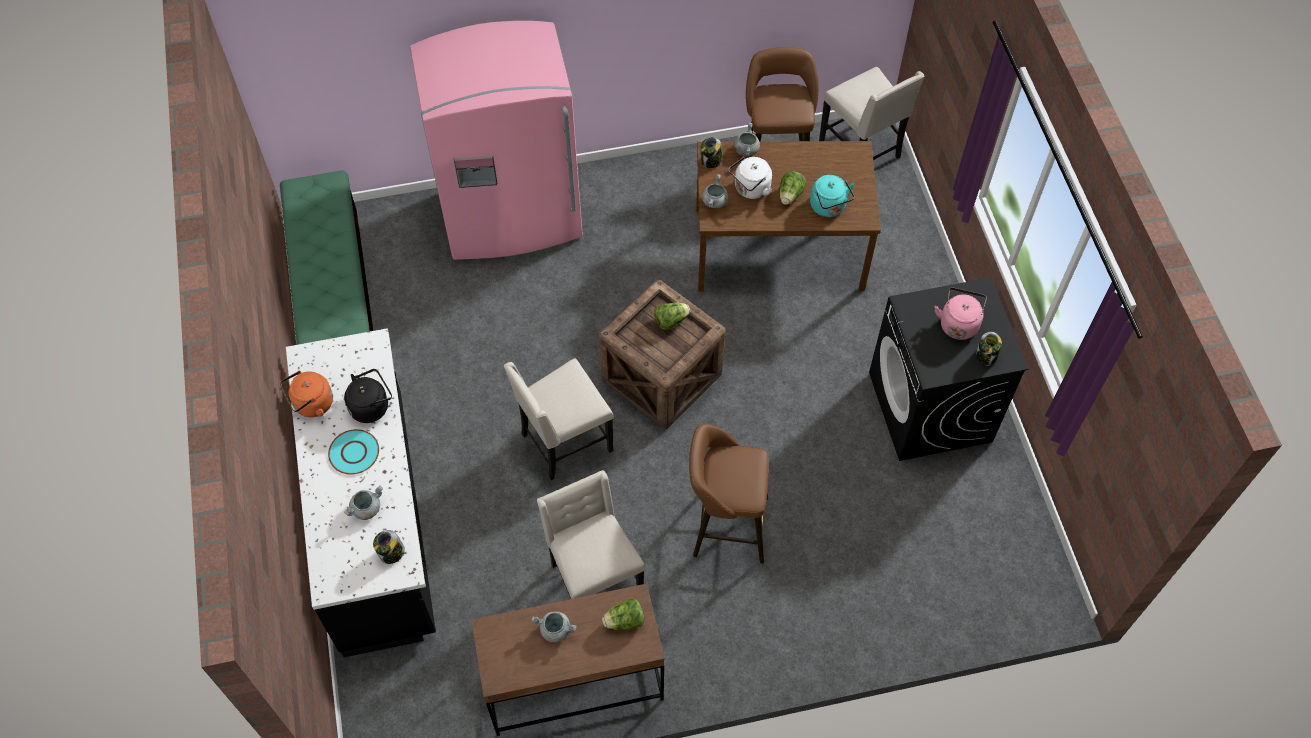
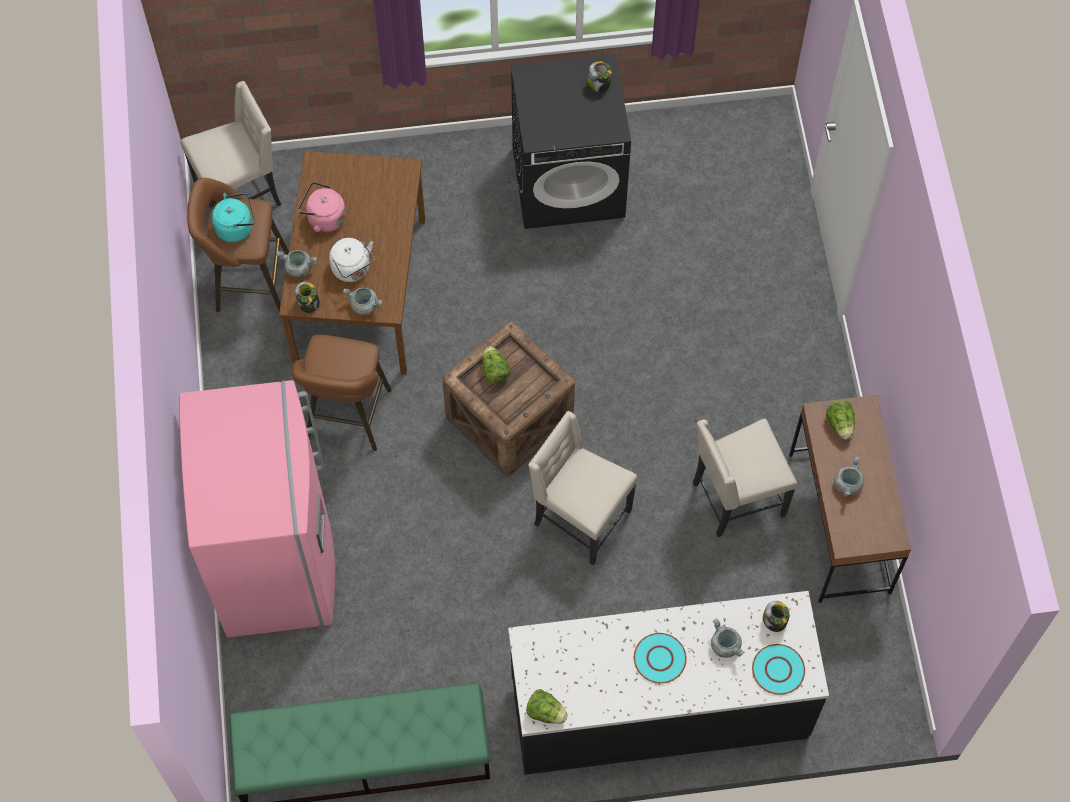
camera: 85 degrees left, 5 degrees up
orange kettle [280,371,333,417] -> none
black kettle [344,369,392,423] -> none
beige chair [504,358,614,481] -> beige chair turned 150 degrees clockwise [528,411,638,565]
brown stool [689,424,769,564] -> brown stool moved to [292,335,392,451]
lettuce [779,171,807,205] -> lettuce moved to [526,689,568,724]
turquoise kettle [810,175,855,217] -> turquoise kettle moved to [212,193,255,242]
pink kettle [935,288,987,340] -> pink kettle moved to [298,182,346,232]
none -> turquoise plate [752,644,805,695]

